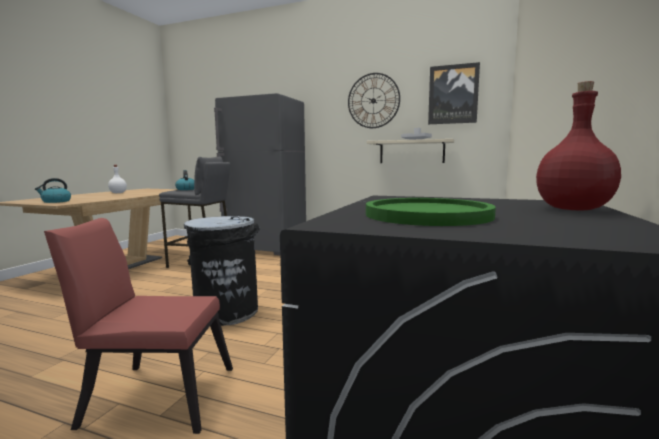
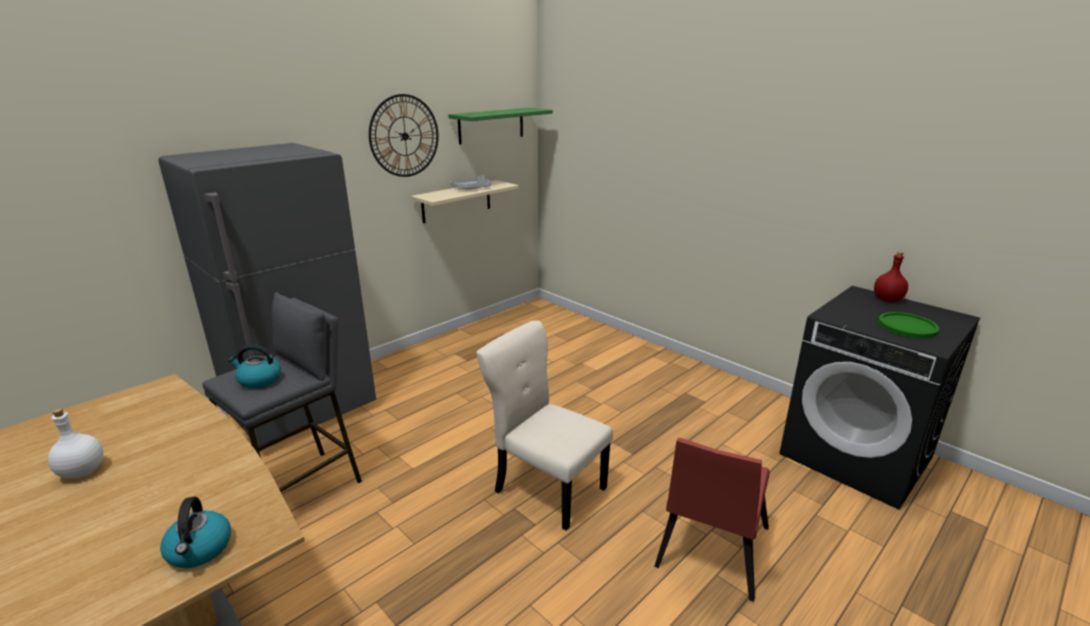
camera: 65 degrees left, 15 degrees up
black trash can [184,216,260,326] -> beige chair [476,320,613,531]
picture [428,62,480,124] -> green shelf [448,108,553,145]

